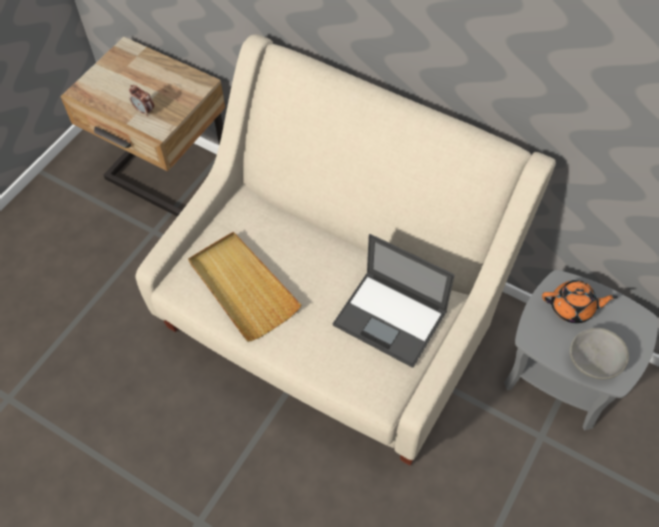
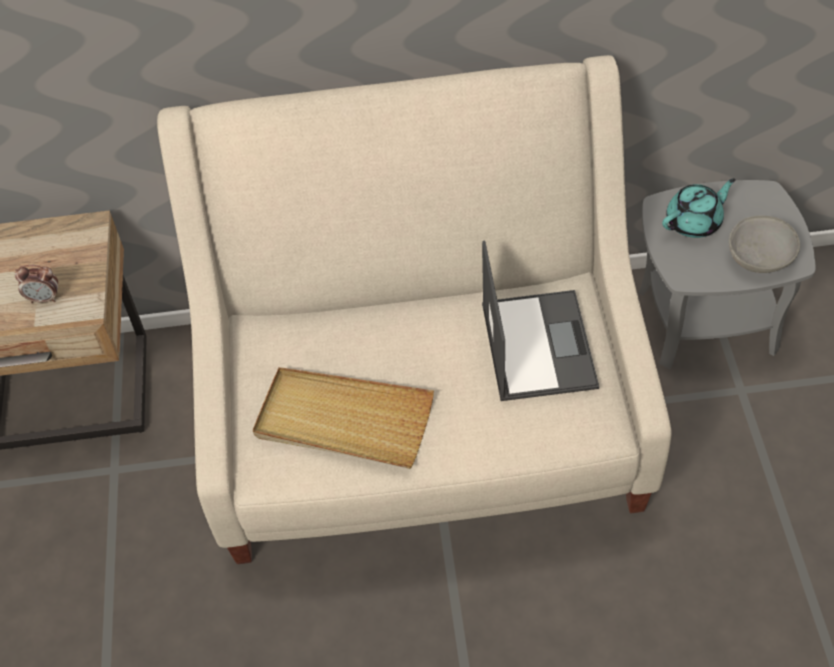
camera: 35 degrees left, 5 degrees down
laptop [333,234,455,368] -> laptop turned 90 degrees counterclockwise [482,241,599,401]
orange teapot [542,280,618,323] -> turquoise teapot [662,178,736,238]

